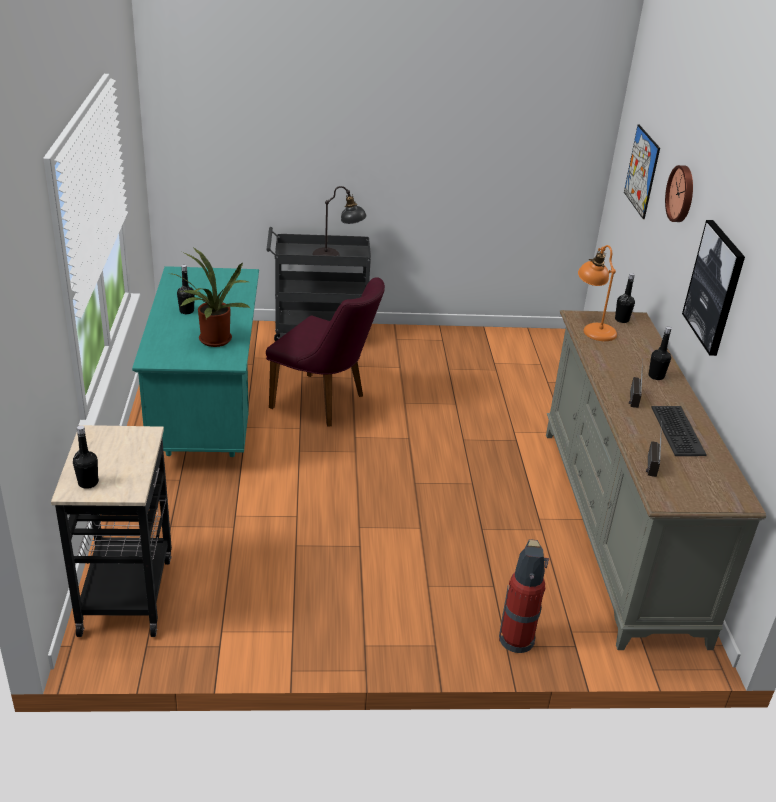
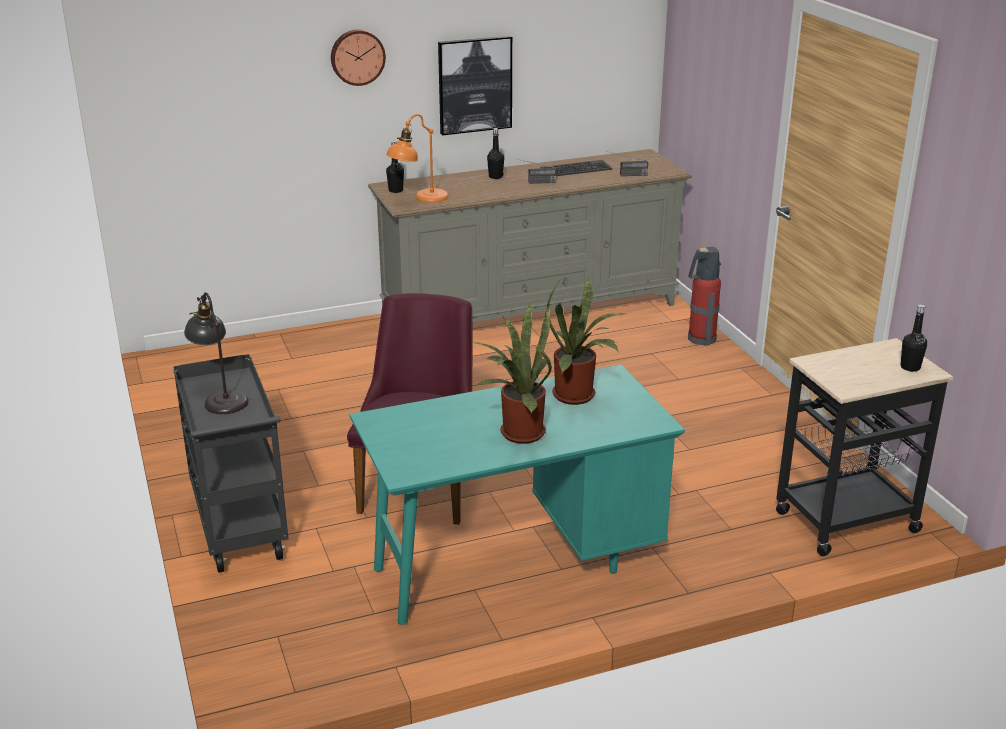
camera: 105 degrees left, 5 degrees down
black bottle [177,265,195,314] -> potted plant [473,302,552,444]
picture [624,124,660,219] -> none

